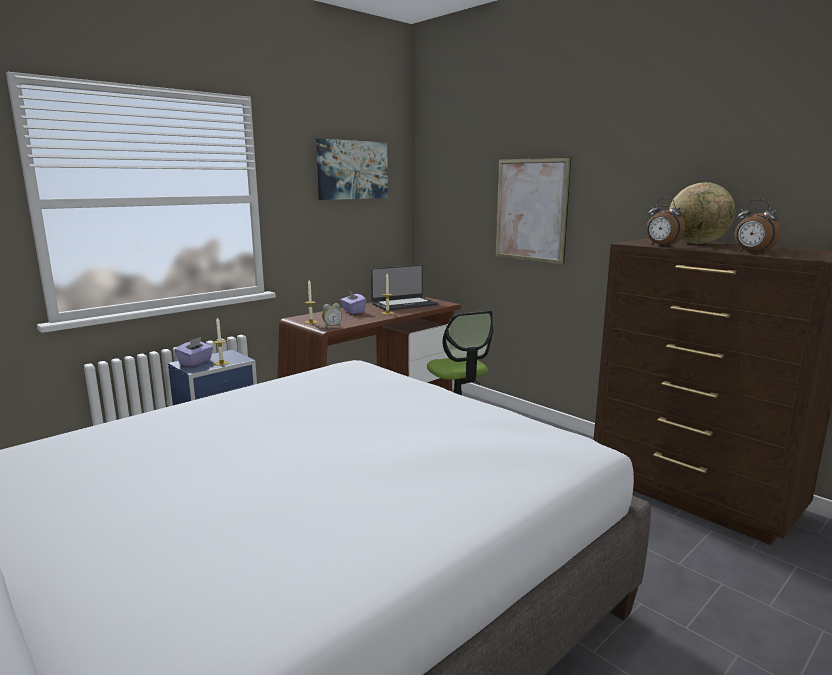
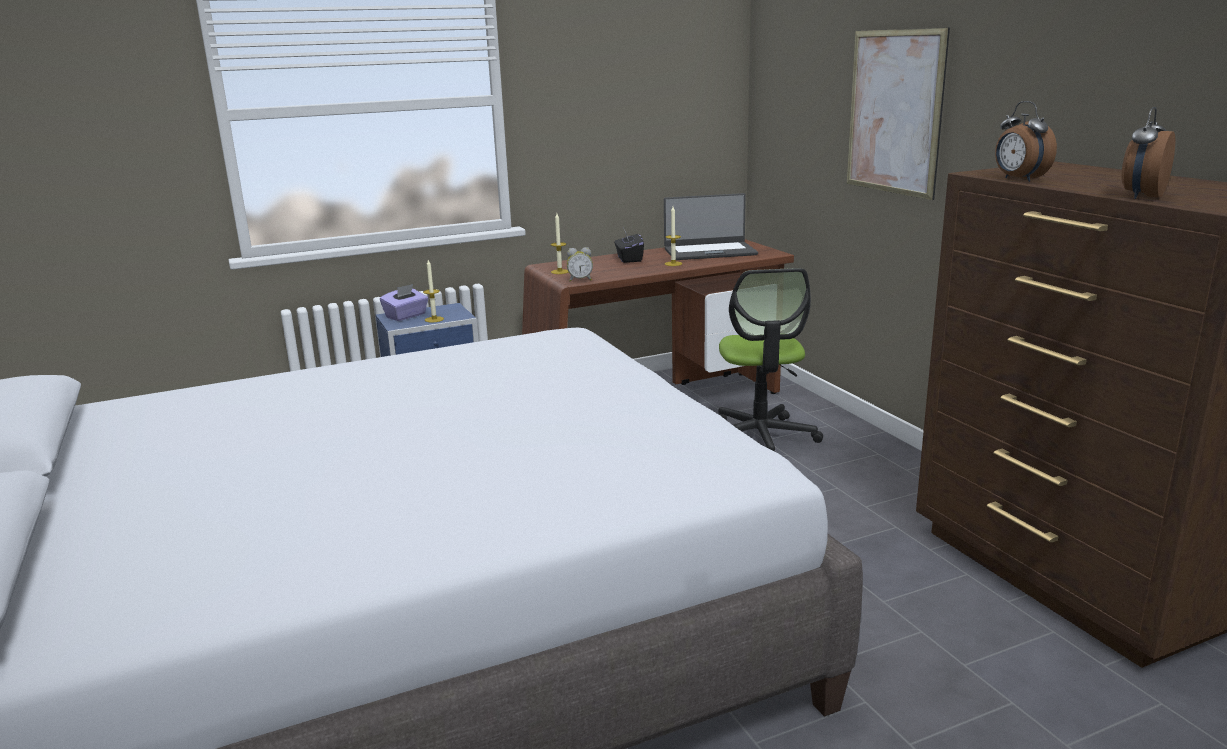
camera: 20 degrees right, 5 degrees up
picture [316,139,388,200] -> none
purple tissue box [341,290,366,314] -> black tissue box [614,231,644,263]
globe [669,182,735,244] -> none
alarm clock [735,199,781,254] -> alarm clock turned 60 degrees clockwise [1121,107,1175,199]

